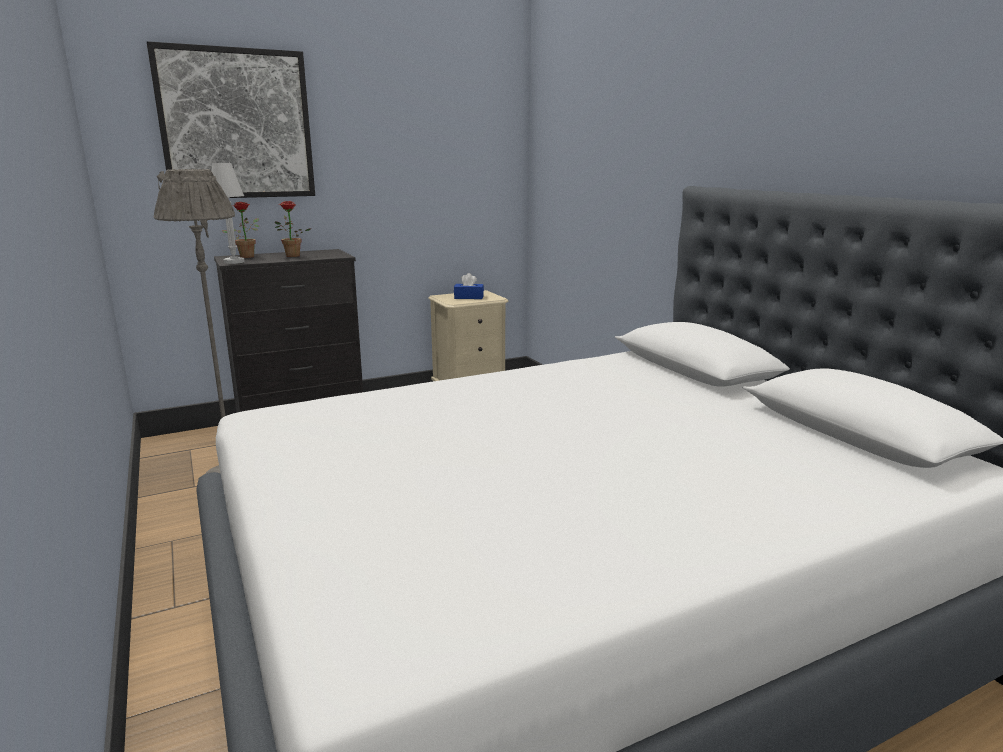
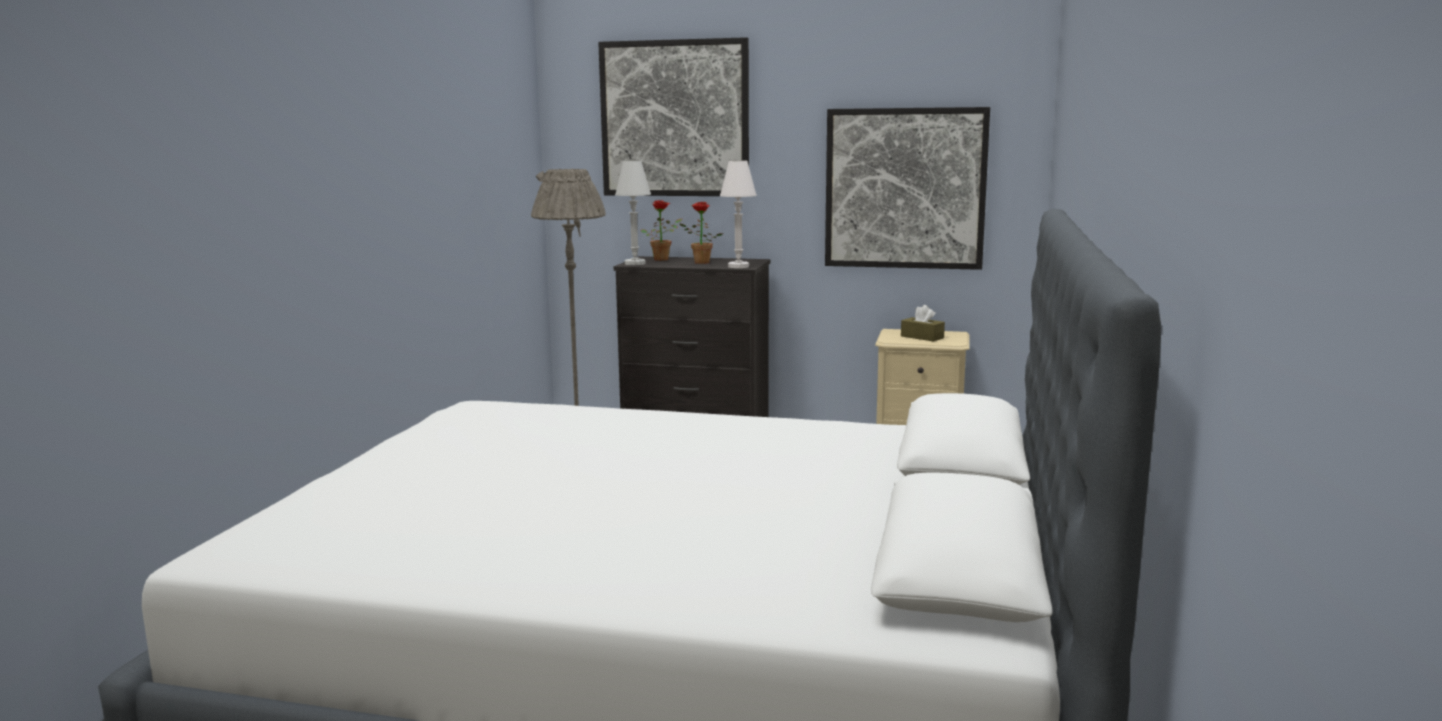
camera: 40 degrees right, 5 degrees down
blue tissue box [454,273,484,299] -> brown tissue box [901,305,945,342]
none -> white table lamp [720,160,757,268]
none -> picture [825,107,990,270]

